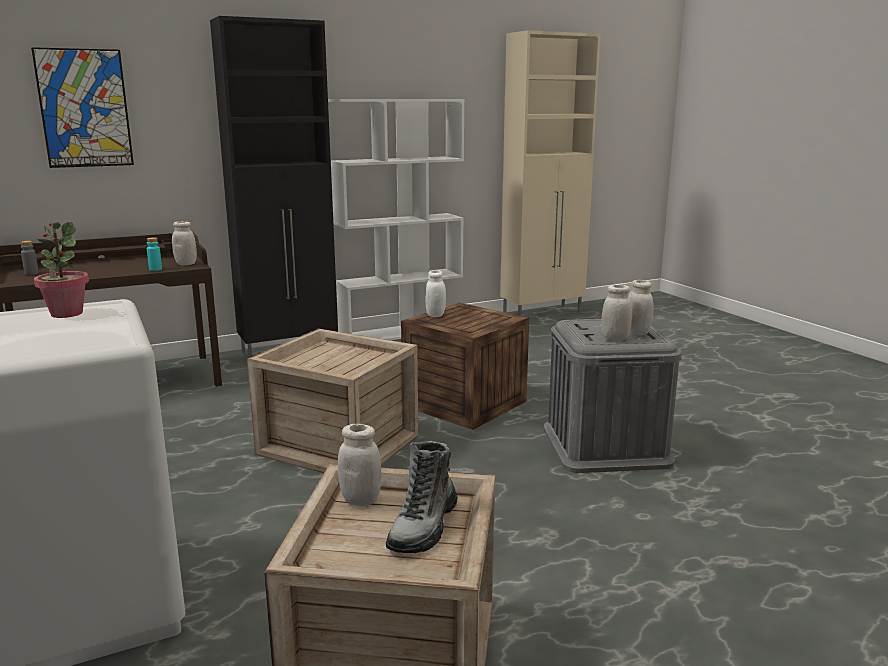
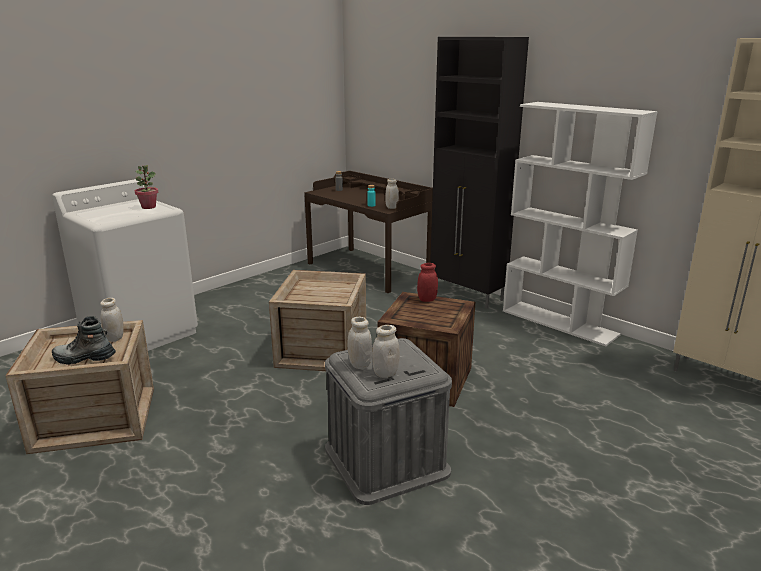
camera: 70 degrees right, 5 degrees up
picture [31,47,134,168] -> none
white jar [425,270,446,317] -> red jar [417,263,438,302]

